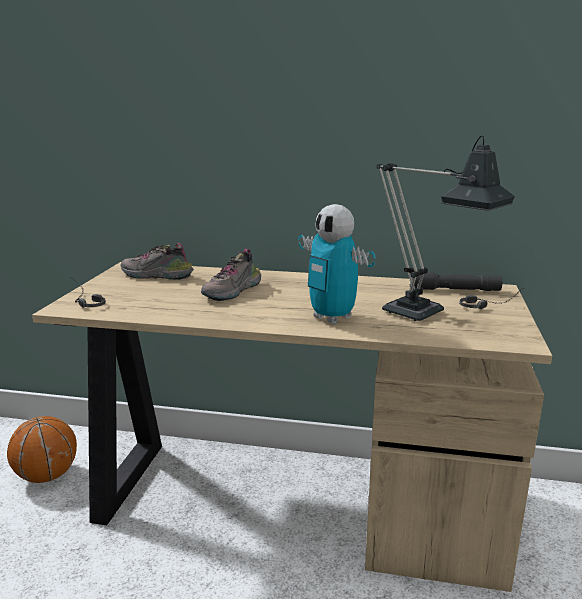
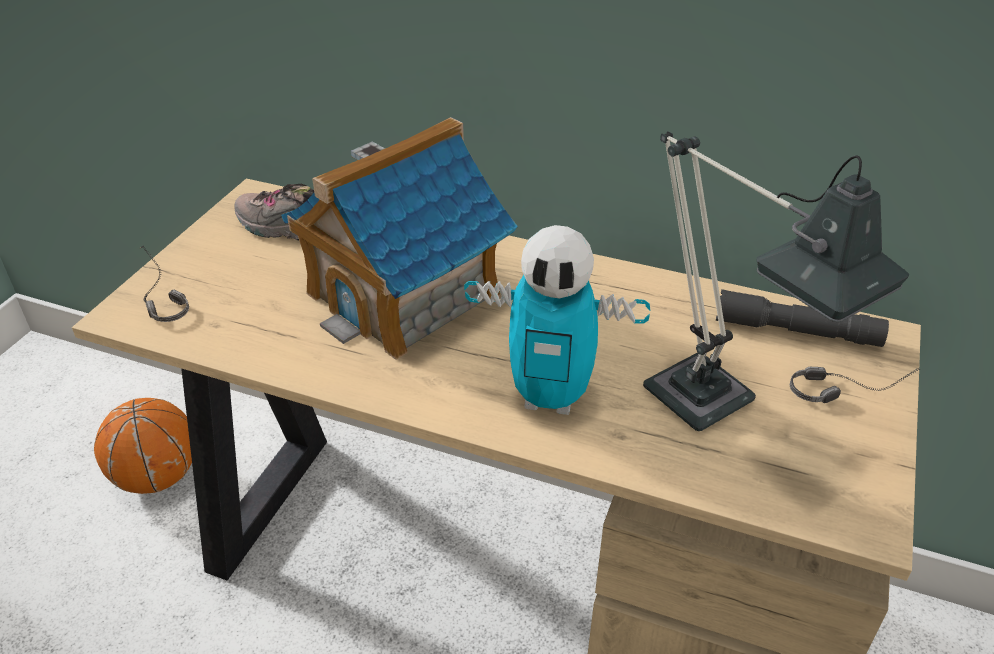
camera: 10 degrees right, 20 degrees up
shoe [201,249,261,301] -> toy house [281,117,518,360]
toy robot [298,204,376,324] -> toy robot turned 45 degrees counterclockwise [464,225,650,415]

